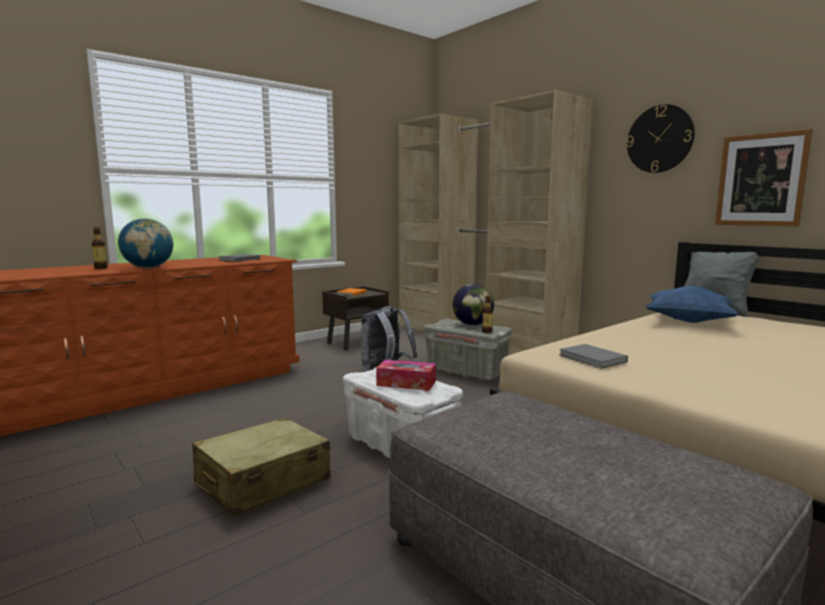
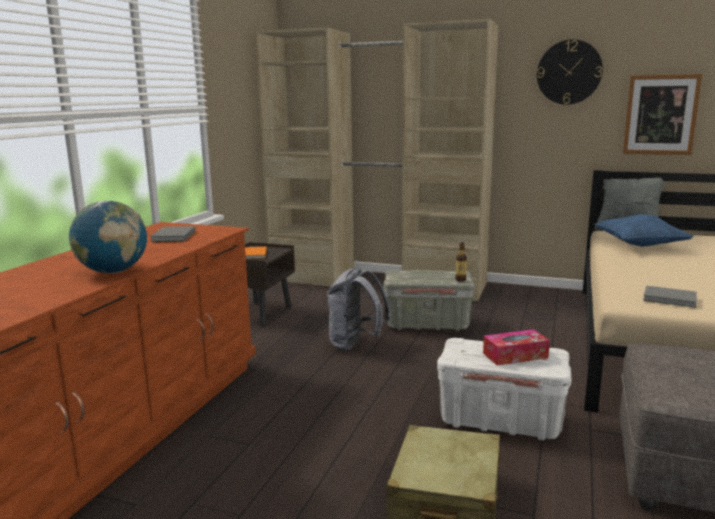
camera: 30 degrees left, 5 degrees up
bottle [92,227,108,269] -> none
globe [452,284,494,325] -> none

